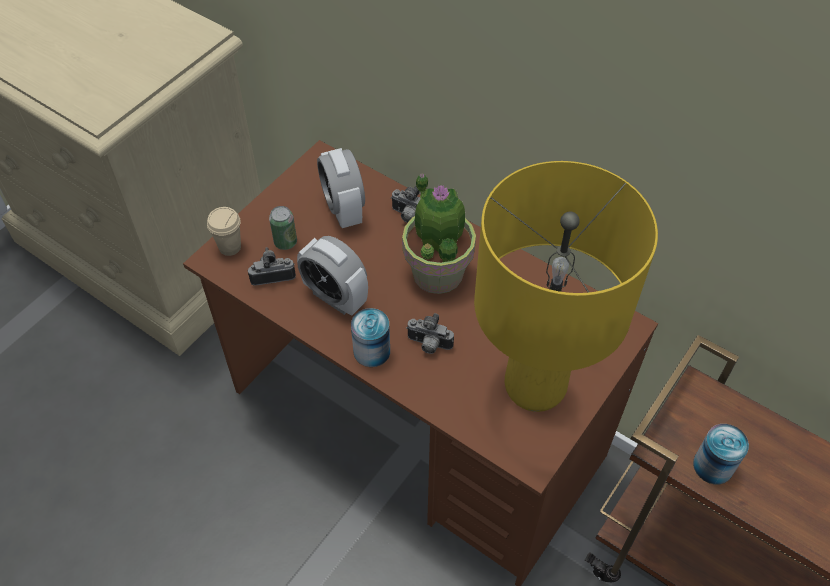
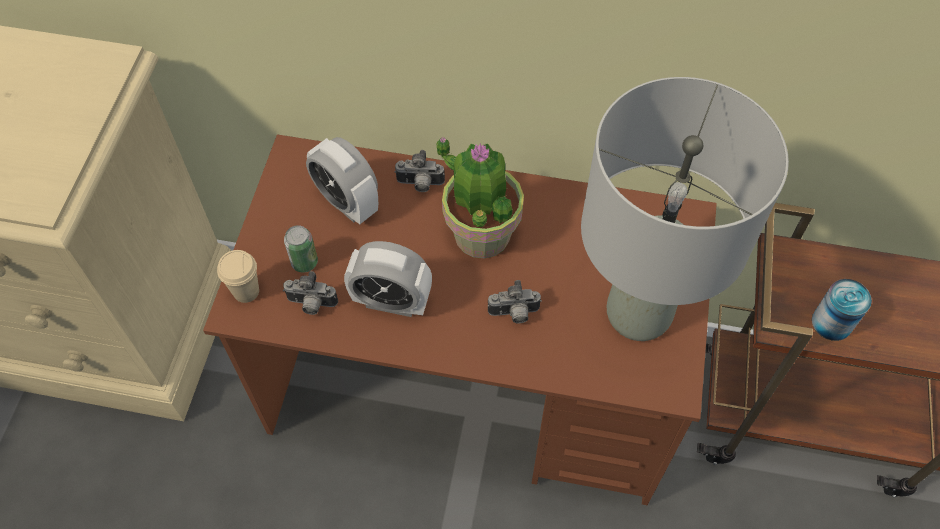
camera: 25 degrees left, 5 degrees up
camera [248,247,296,286] -> camera turned 135 degrees counterclockwise [283,271,338,315]
can [351,308,390,367] -> none
yellow table lamp [474,161,658,412] -> grey table lamp [581,77,789,341]

